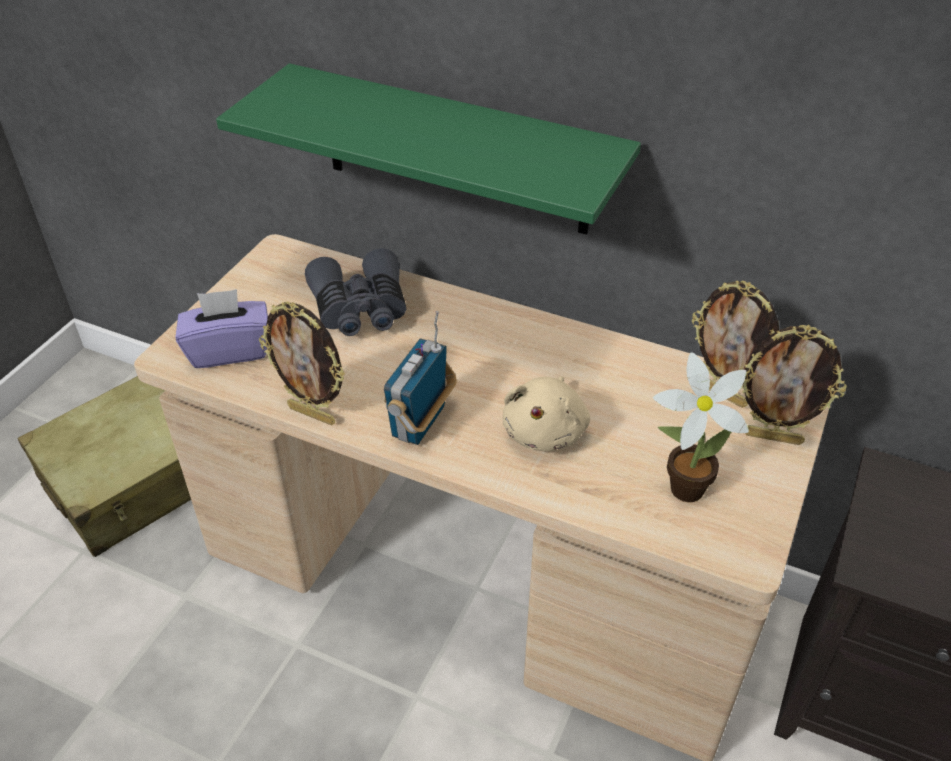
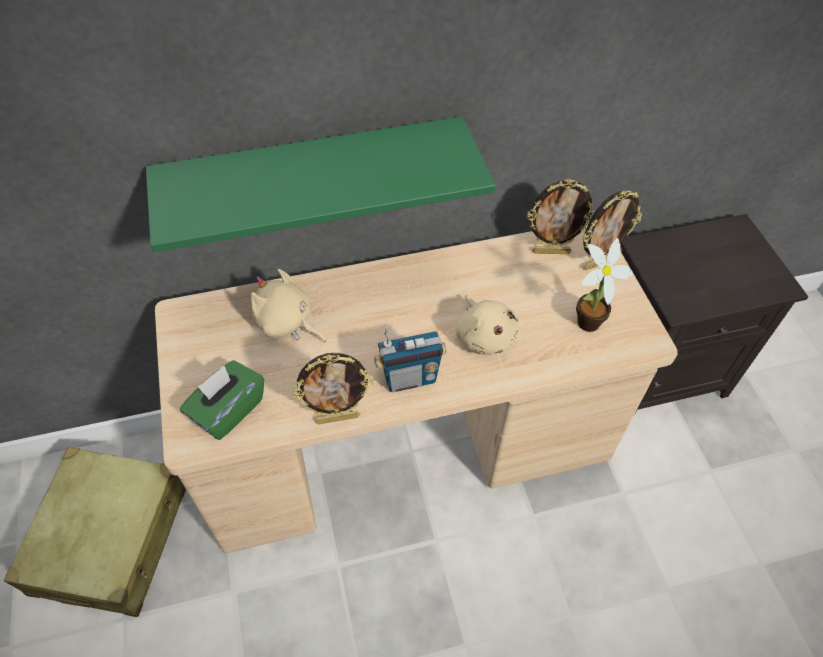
camera: 40 degrees left, 10 degrees up
purple tissue box [175,289,268,368] -> green tissue box [180,360,264,440]
grey binoculars [305,248,406,336] -> beige plush toy [251,269,326,342]
radio [384,311,457,445] -> radio turned 90 degrees counterclockwise [374,323,447,392]

